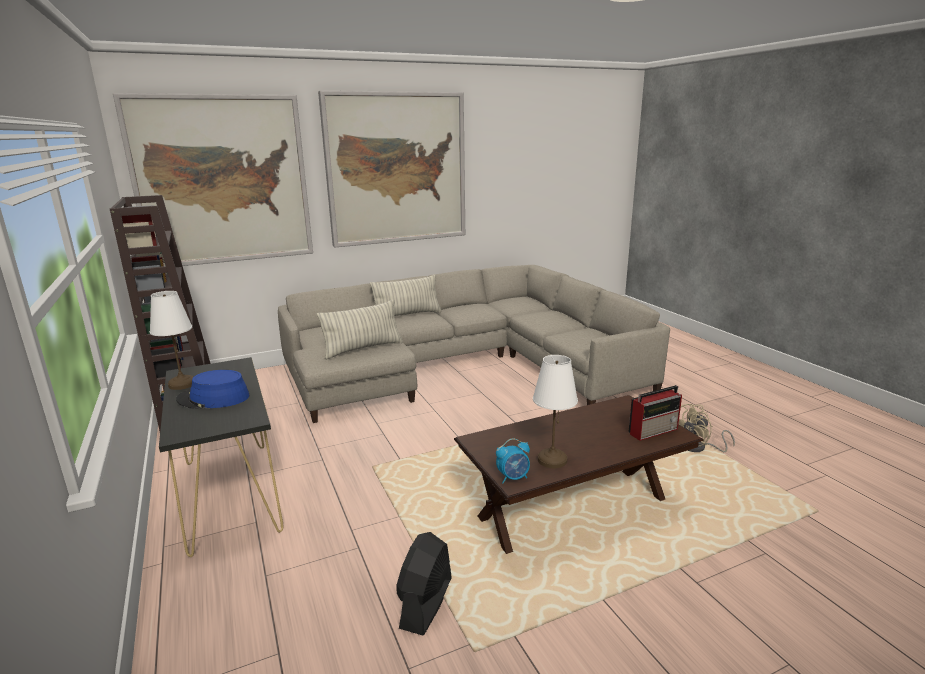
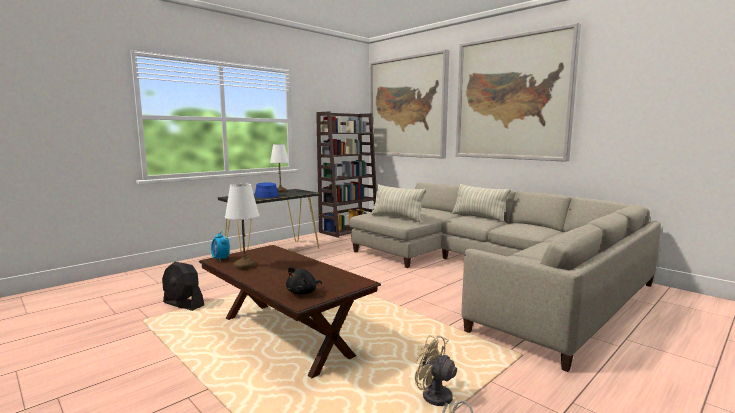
camera: 70 degrees right, 10 degrees down
black fan [397,532,452,635] -> black fan turned 150 degrees counterclockwise [162,262,204,311]
radio [628,385,682,441] -> black plush toy [286,267,322,295]

